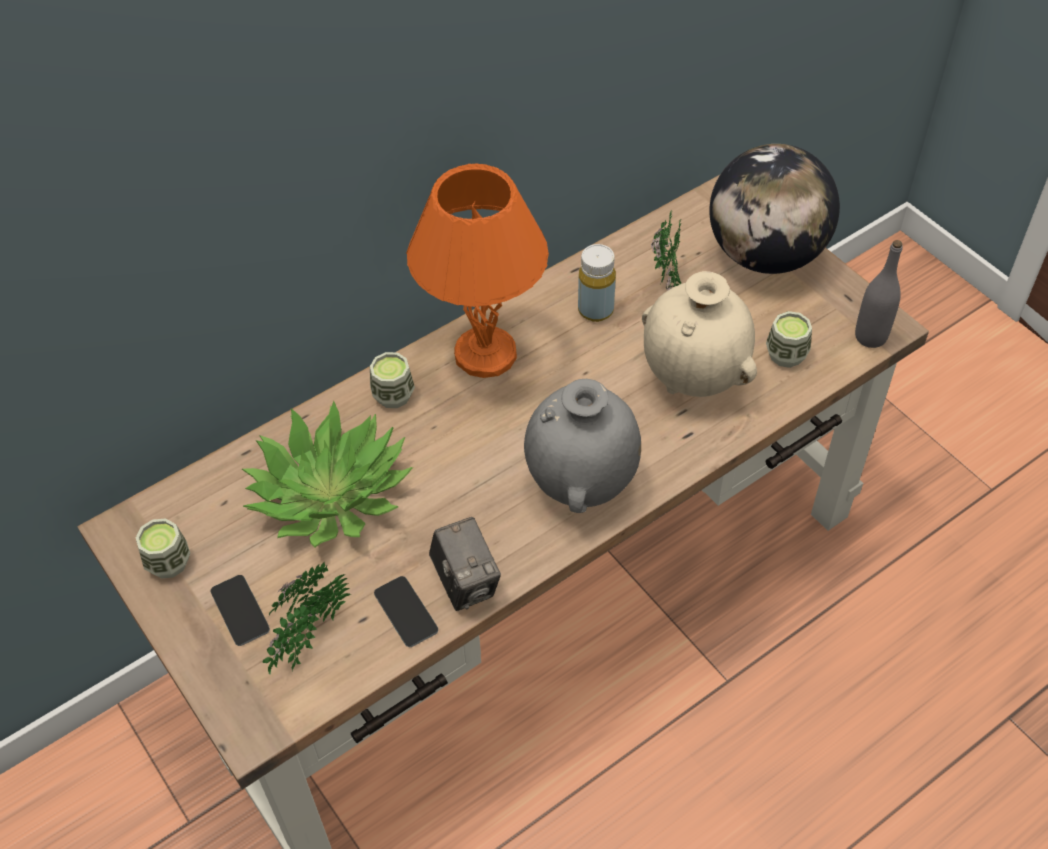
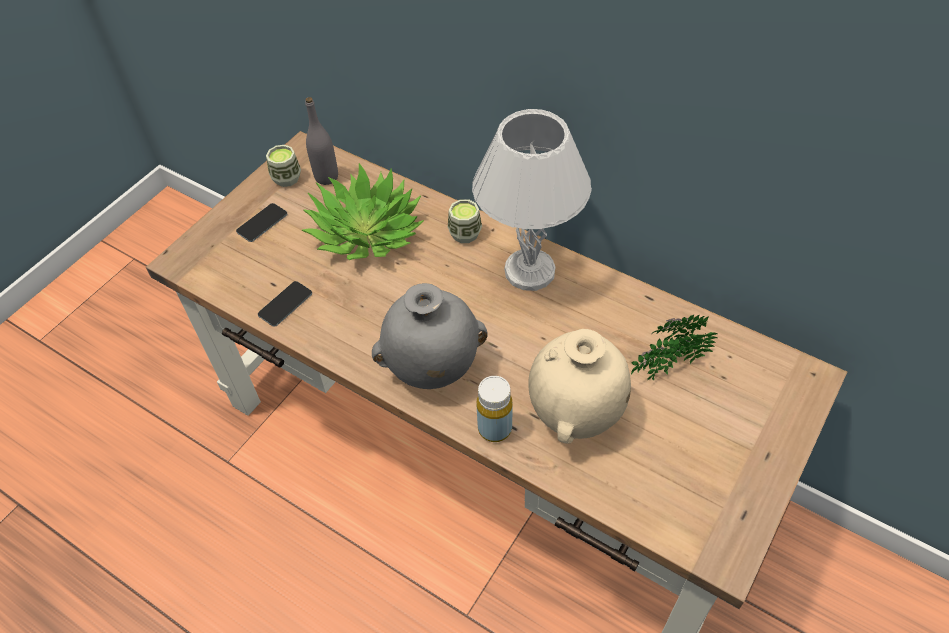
camera: 70 degrees right, 0 degrees up
potted plant [262,562,351,675] -> none
orange table lamp [406,164,549,378] -> white table lamp [472,109,592,291]
camera [429,517,501,611] -> none
yellow bottle [578,244,616,322] -> yellow bottle moved to [477,376,513,442]
globe [709,144,840,274] -> none
cup [766,311,812,368] -> none
grey bottle [855,240,903,348] -> grey bottle moved to [305,97,338,185]

